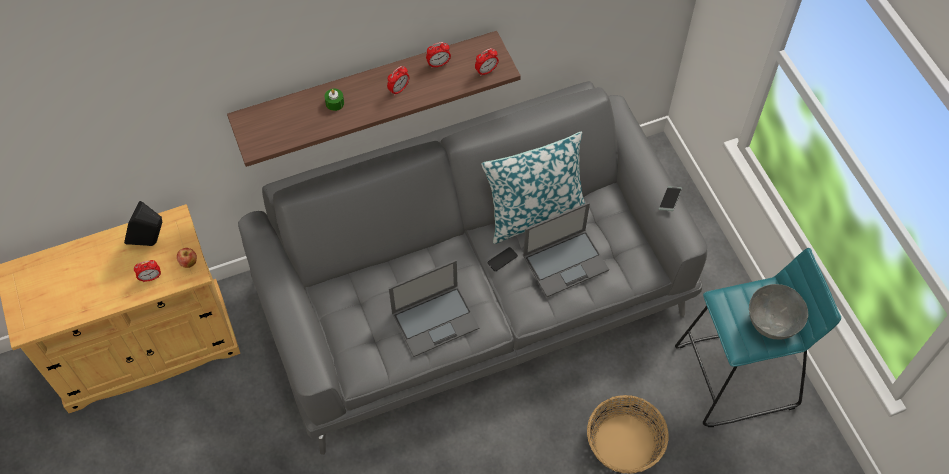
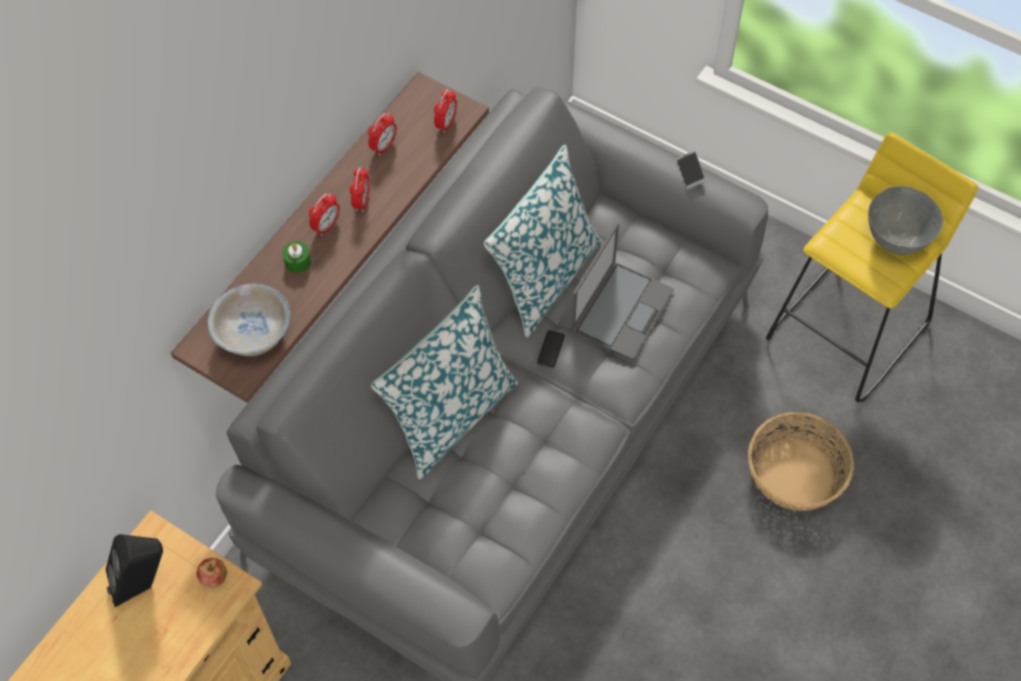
camera: 35 degrees left, 0 degrees up
alarm clock [134,260,161,282] -> alarm clock moved to [309,193,340,236]
laptop [388,259,480,357] -> none
turquoise stool [675,248,841,427] -> yellow stool [766,132,978,402]
none -> white bowl [207,283,290,356]
none -> pillow [371,285,518,480]

